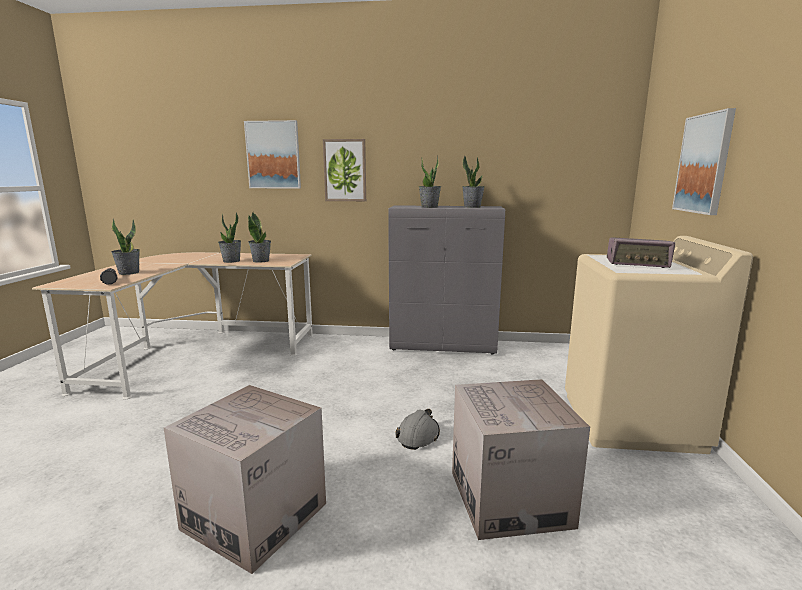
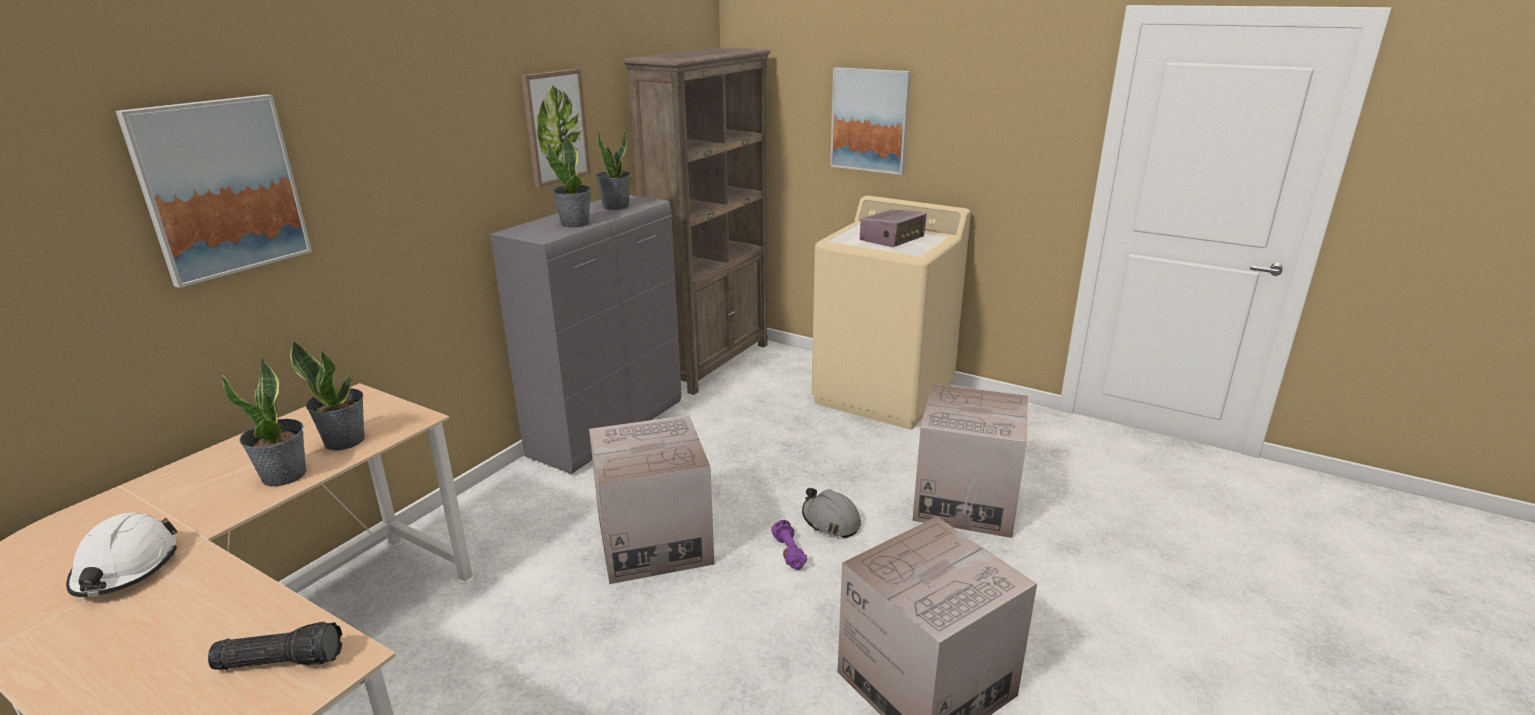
camera: 65 degrees left, 10 degrees up
potted plant [111,219,140,275] -> none
picture [323,139,366,201] -> picture moved to [521,69,591,188]
none -> white hard hat [66,512,177,597]
none -> cardboard box [589,415,714,584]
none -> brown bookcase [624,47,771,395]
none -> purple dumbbell [771,520,807,570]

